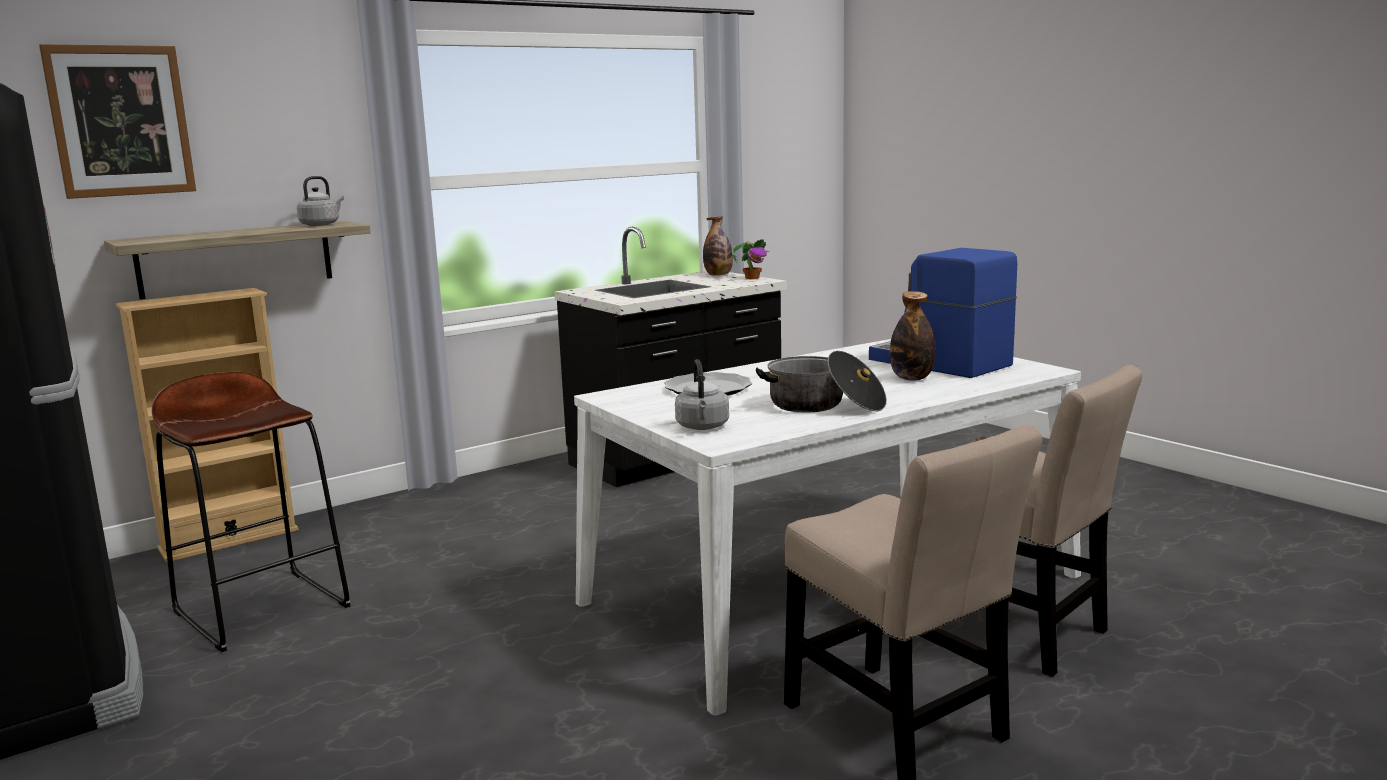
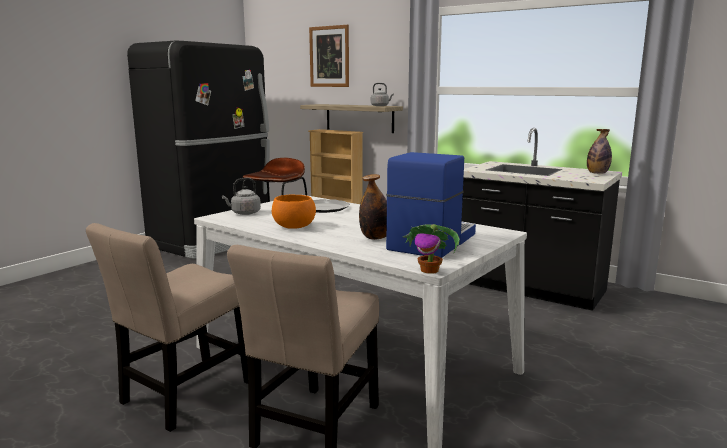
camera: 70 degrees right, 0 degrees up
potted plant [732,239,770,279] -> potted plant moved to [403,224,460,274]
cooking pot [756,351,887,412] -> orange bowl [272,194,316,229]

